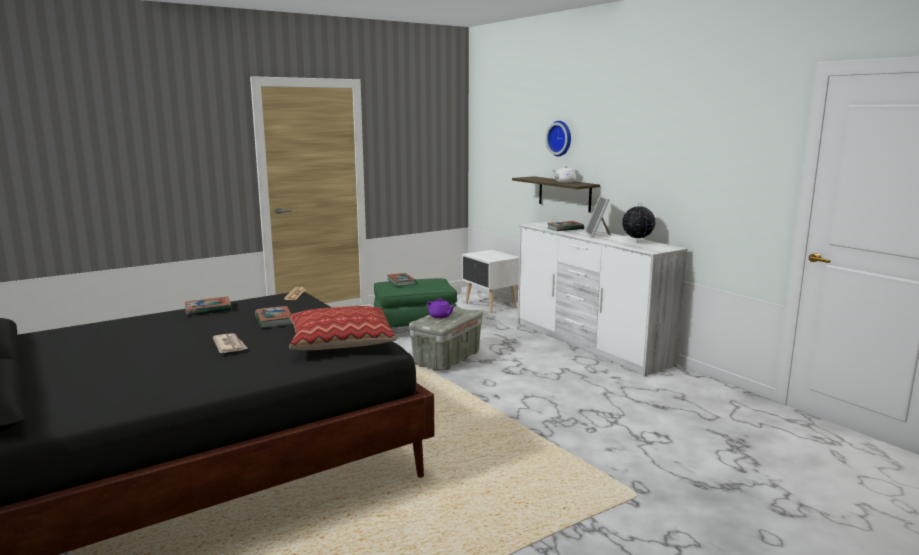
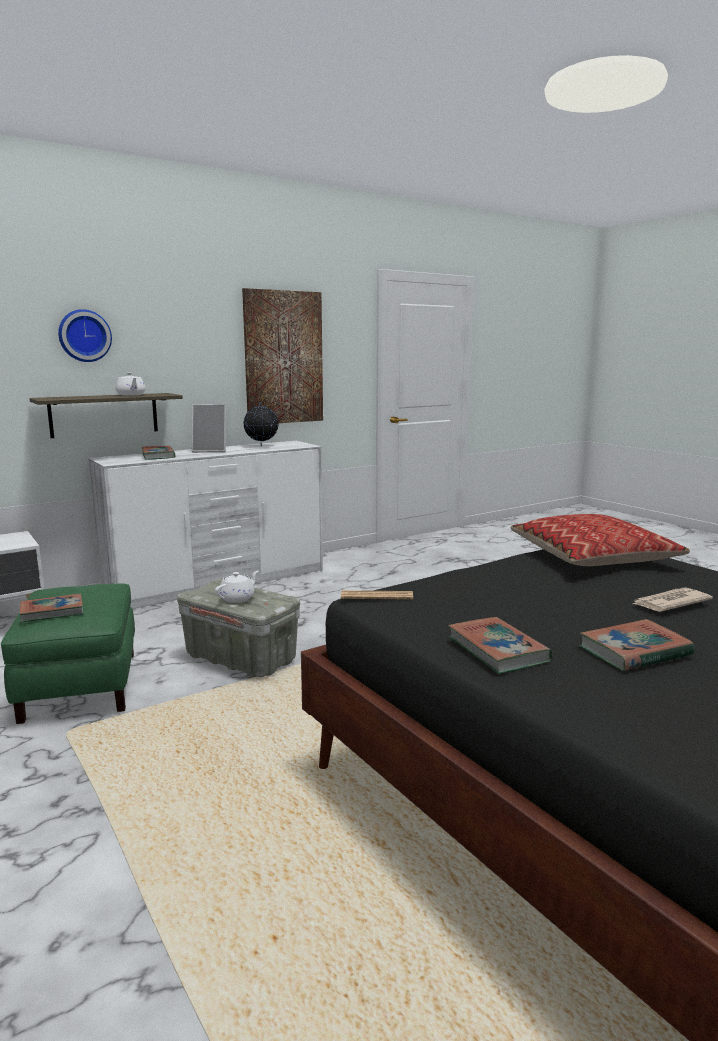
camera: 90 degrees left, 0 degrees up
book [255,306,293,328] -> book moved to [580,619,695,671]
purple teapot [427,298,455,318] -> white teapot [215,571,259,603]
none -> picture [242,288,323,423]

